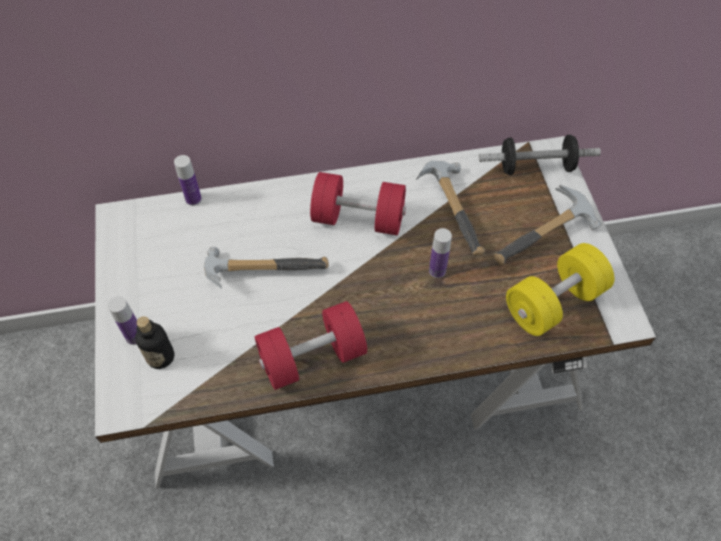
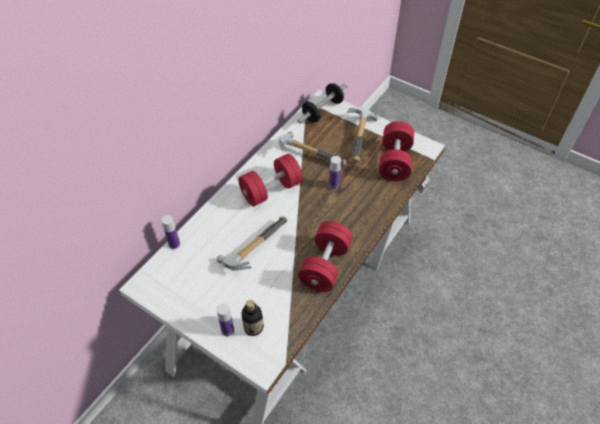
camera: 45 degrees left, 5 degrees down
yellow dumbbell [506,243,615,336] -> red dumbbell [379,121,414,181]

